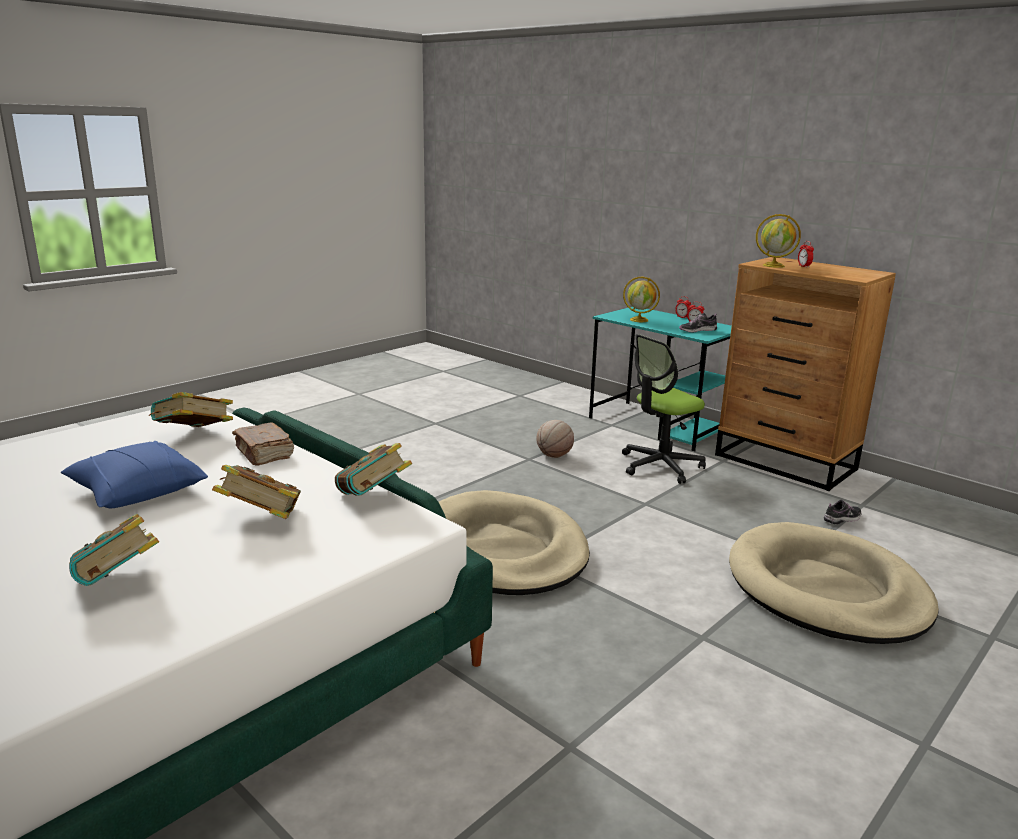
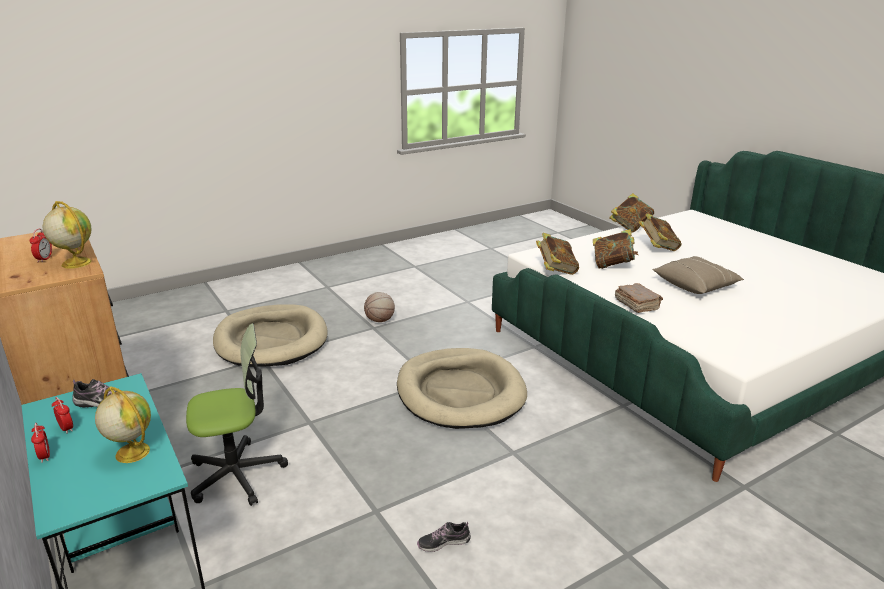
camera: 165 degrees left, 5 degrees up
blue pillow [61,441,208,509] -> beige pillow [652,256,744,294]
book [149,392,233,427] -> book moved to [609,193,654,233]
basketball [537,420,574,458] -> basketball moved to [364,292,395,322]
shoe [824,500,861,524] -> shoe moved to [417,521,471,552]

